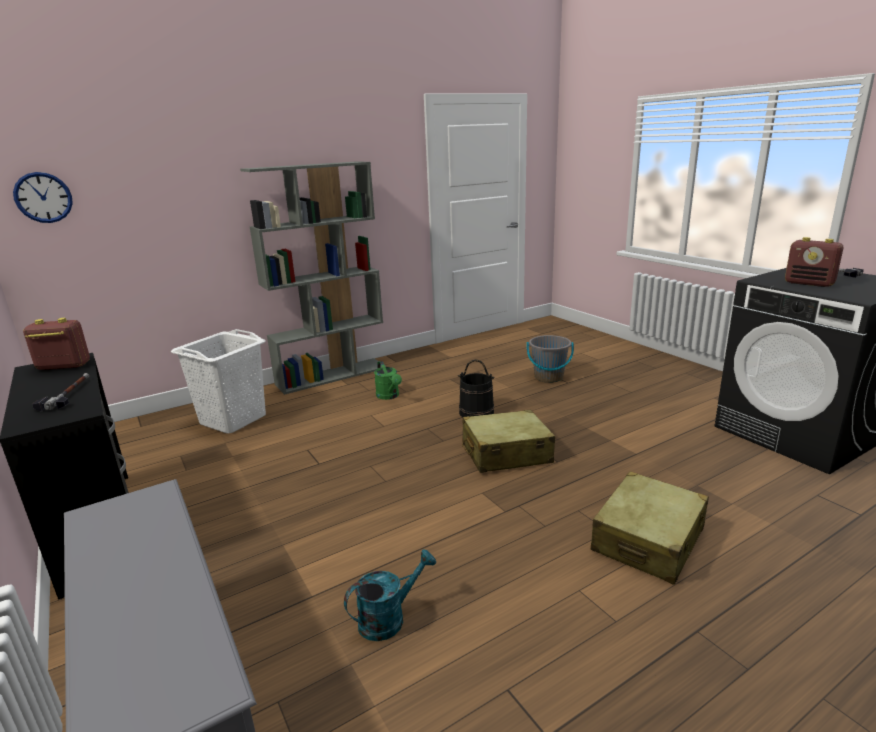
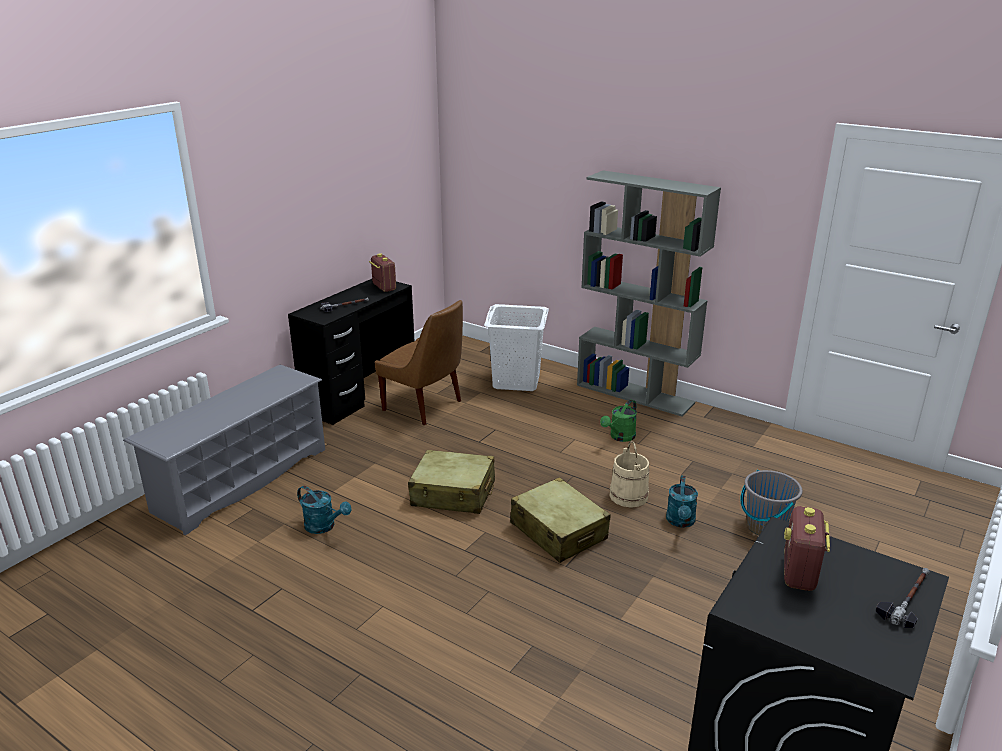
camera: 65 degrees right, 5 degrees up
wall clock [13,172,73,223] -> none
black bucket [458,359,495,417] -> beige bucket [609,440,649,508]
beige suitcase [591,471,709,585] -> beige suitcase moved to [408,450,495,514]
none -> brown chair [375,300,463,425]
none -> turquoise watering can [666,476,698,528]

